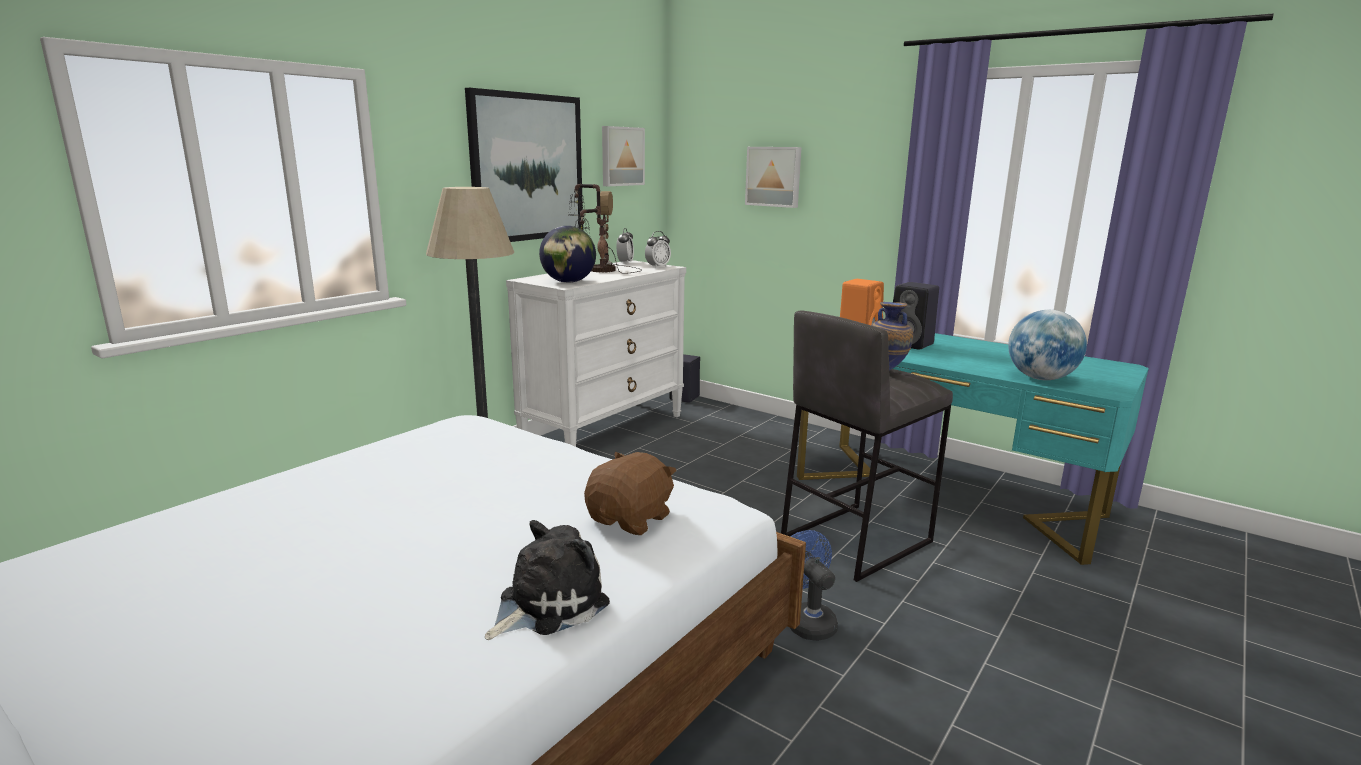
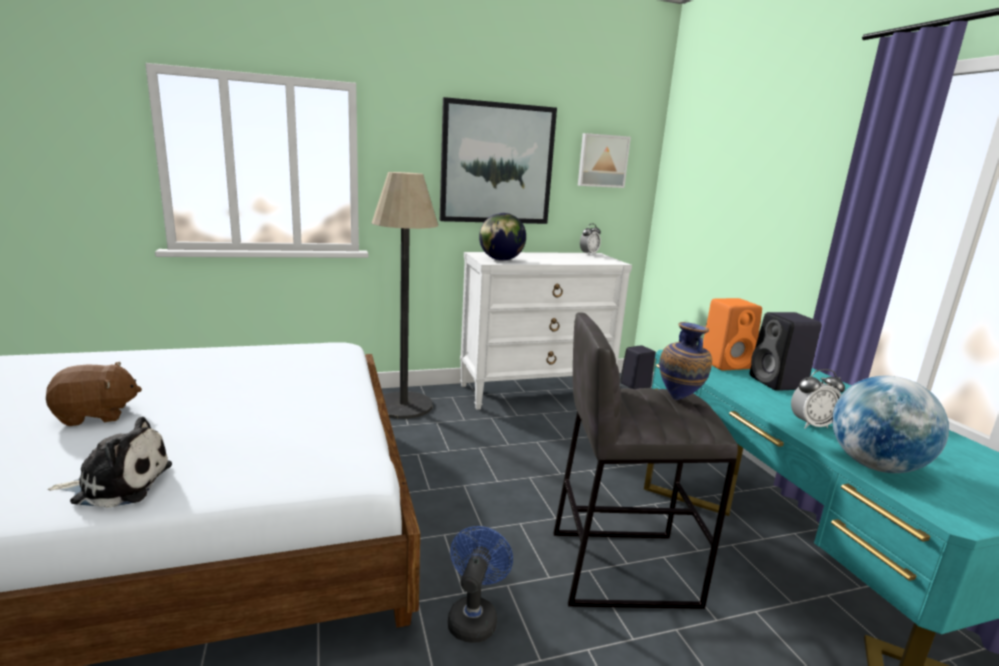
camera: 35 degrees right, 0 degrees up
table lamp [569,184,642,274] -> none
brown plush toy [584,452,676,535] -> brown plush toy moved to [46,362,142,426]
alarm clock [645,231,671,268] -> alarm clock moved to [791,369,845,429]
picture [745,147,801,208] -> none

